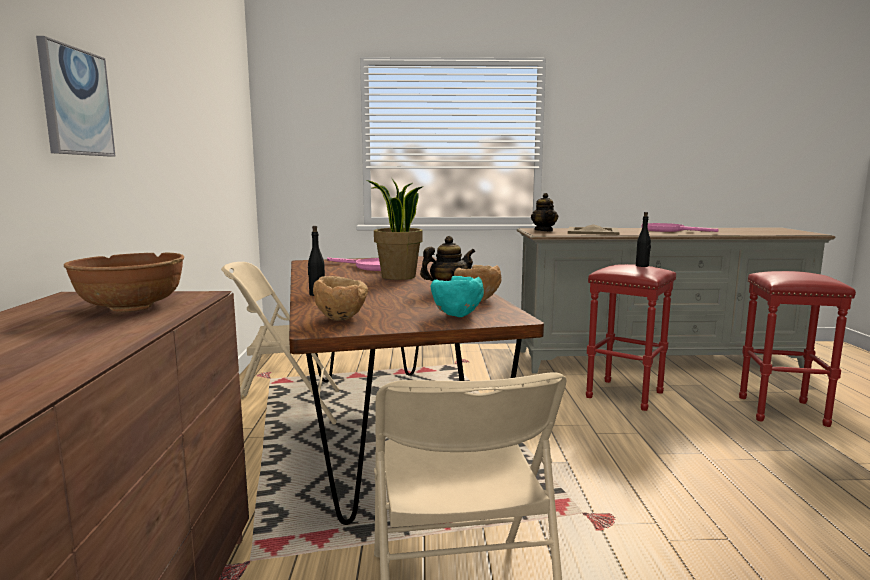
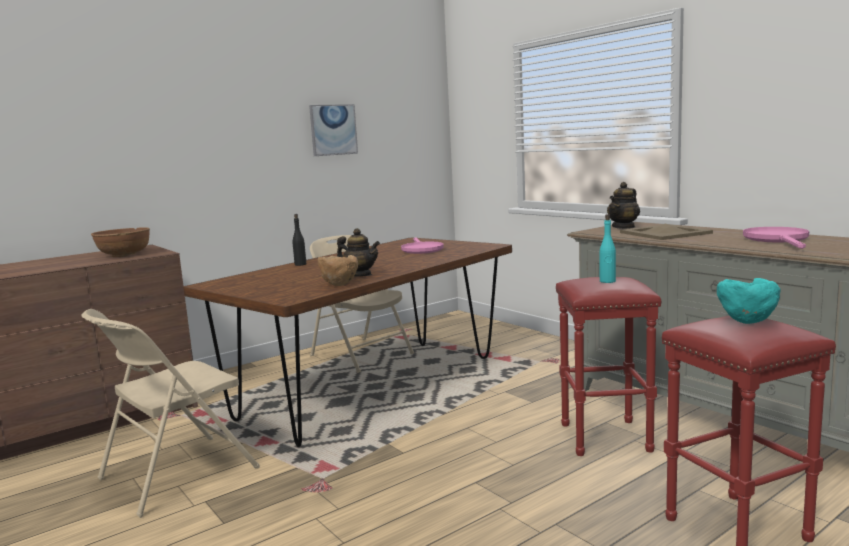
camera: 55 degrees right, 0 degrees up
picture [36,36,115,156] -> picture moved to [309,104,358,156]
brown bowl [313,276,368,321] -> none
potted plant [367,179,423,280] -> none
turquoise bowl [430,276,484,317] -> turquoise bowl moved to [717,278,781,324]
black bottle [636,212,651,267] -> turquoise bottle [600,214,616,283]

